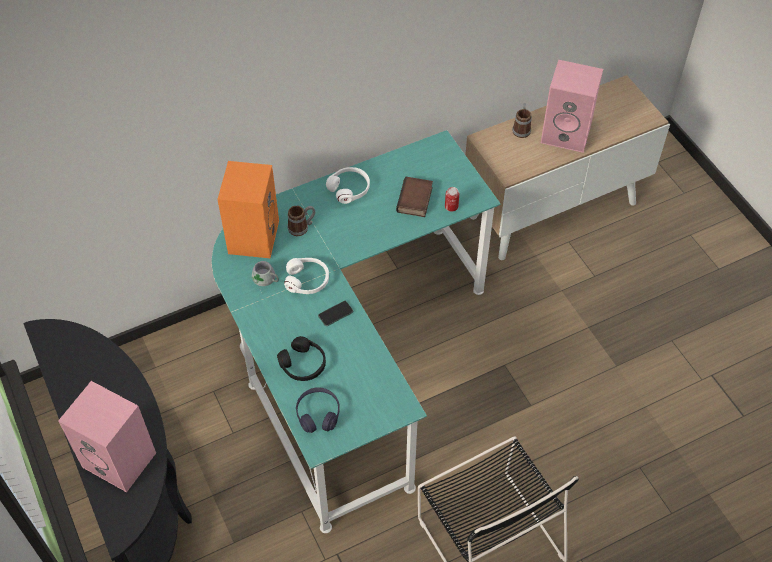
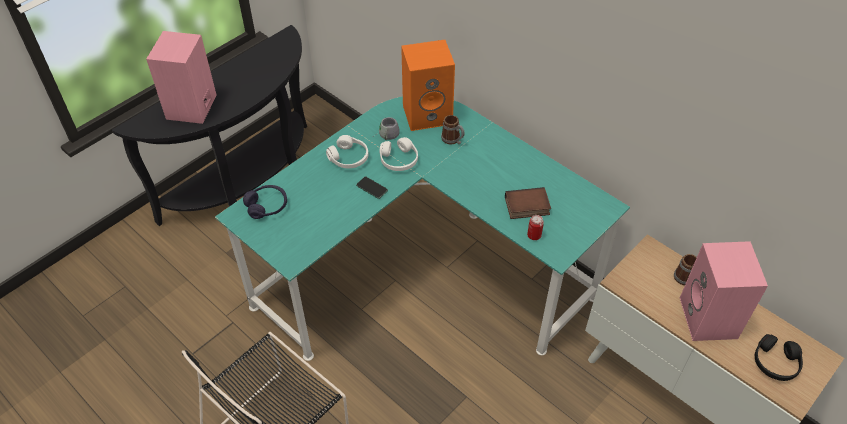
camera: 70 degrees right, 5 degrees down
black headphones [277,336,326,381] -> black headphones moved to [755,334,803,381]
white headphones [326,167,370,204] -> white headphones moved to [326,135,368,168]

